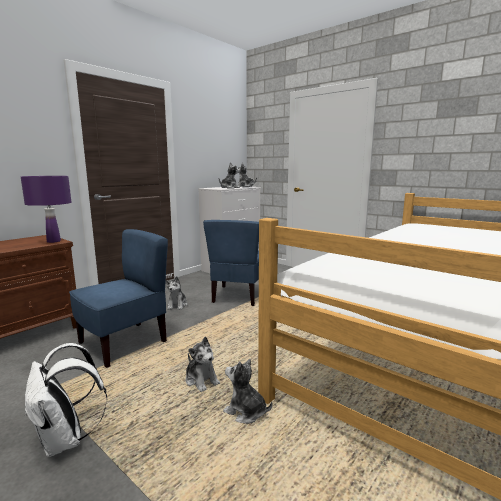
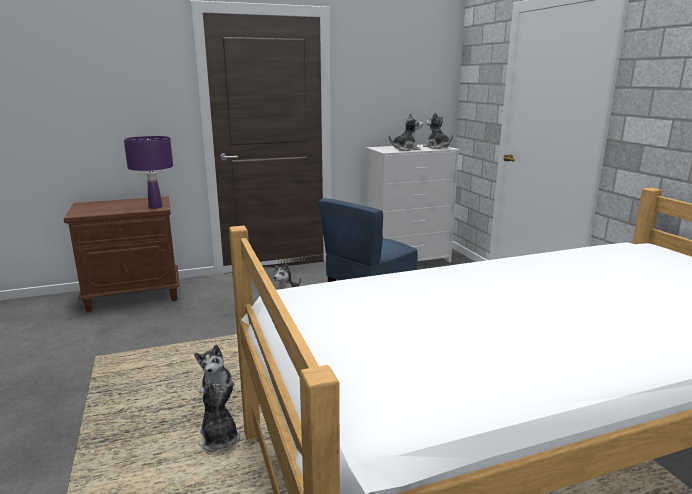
camera: 30 degrees right, 5 degrees up
white backpack [25,343,107,457] -> none
blue chair [69,229,168,368] -> none

